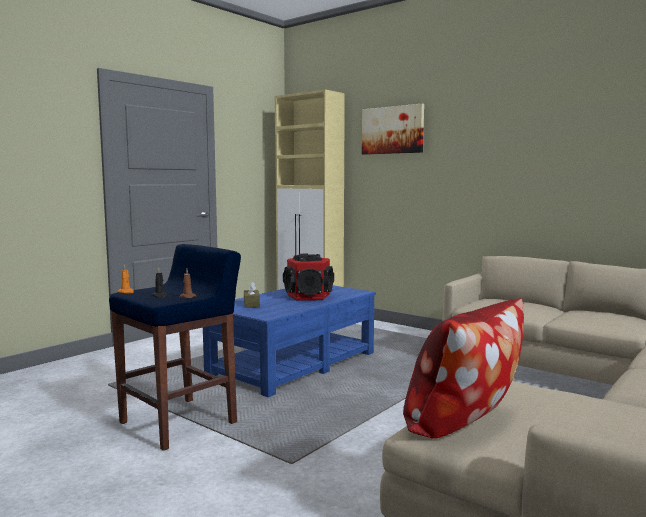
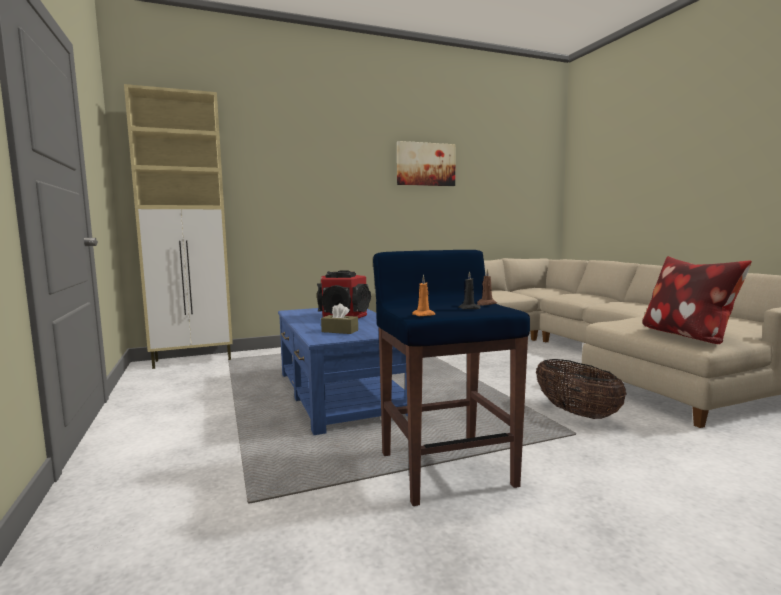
camera: 60 degrees left, 0 degrees up
picture [362,104,424,155] -> picture moved to [397,141,455,186]
none -> basket [536,359,627,419]

